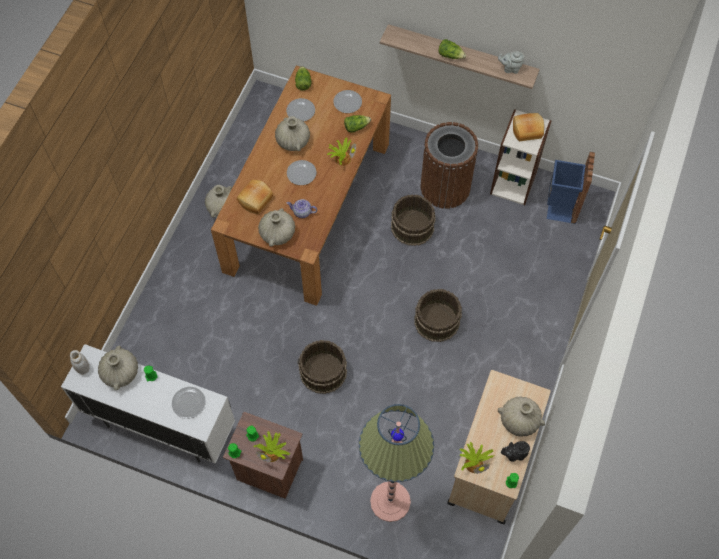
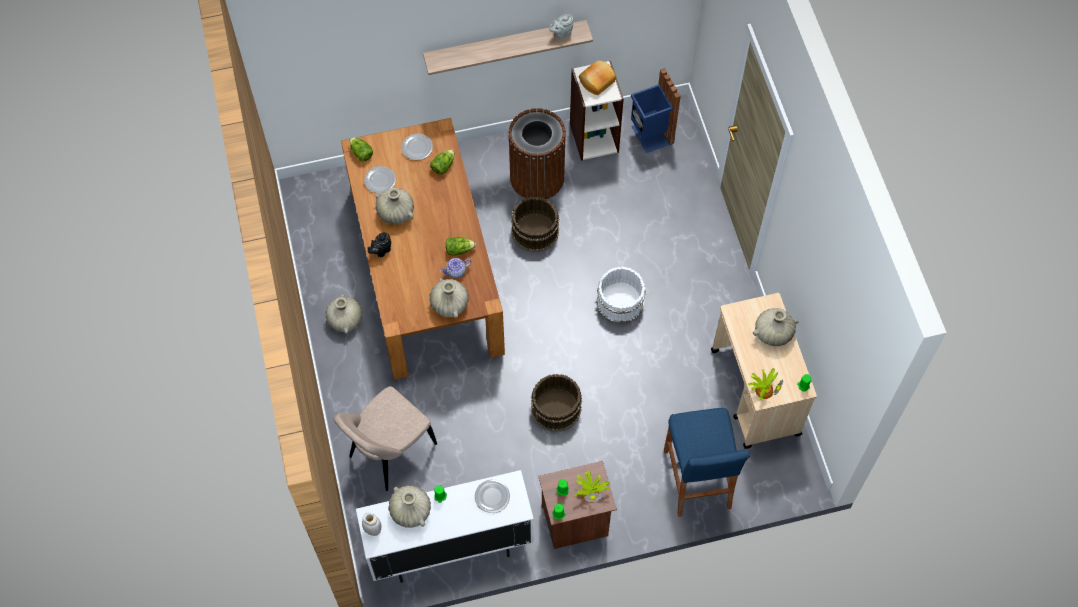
camera: 35 degrees left, 0 degrees up
bread [237,180,273,214] -> none
plate [287,160,317,185] -> none
potted plant [327,137,356,166] -> none
floor lamp [359,404,434,522] -> blue stool [664,408,750,517]
brown bucket [414,289,462,342] -> white bucket [596,267,646,324]
lettuce [438,39,466,59] -> lettuce moved to [446,237,476,256]
black teapot [501,441,530,462] -> black teapot moved to [368,232,391,257]
none -> beige chair [333,386,437,491]

